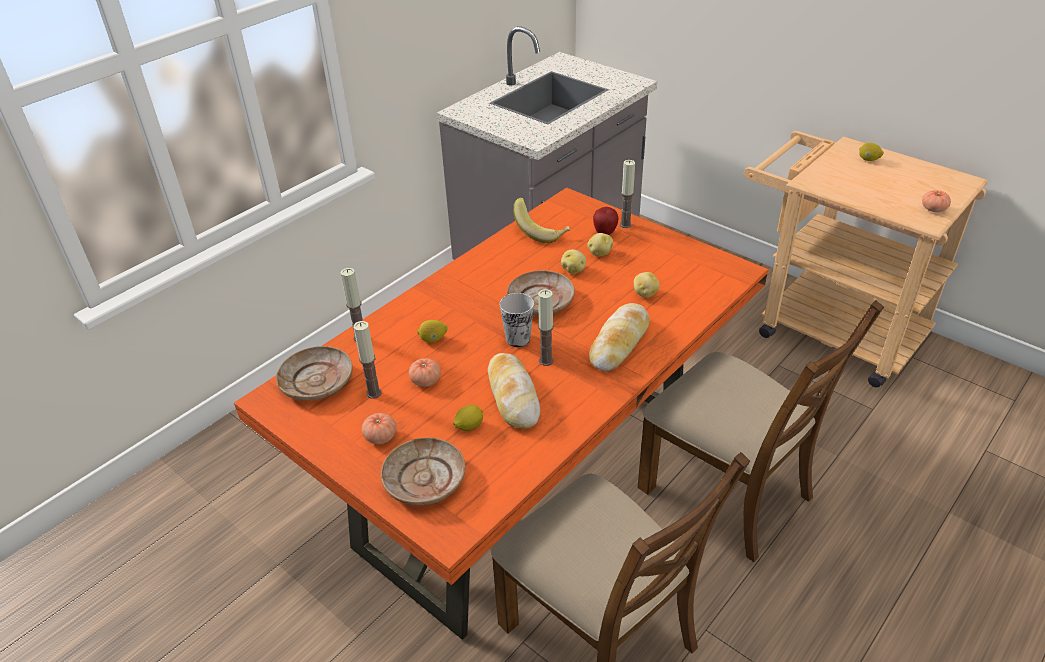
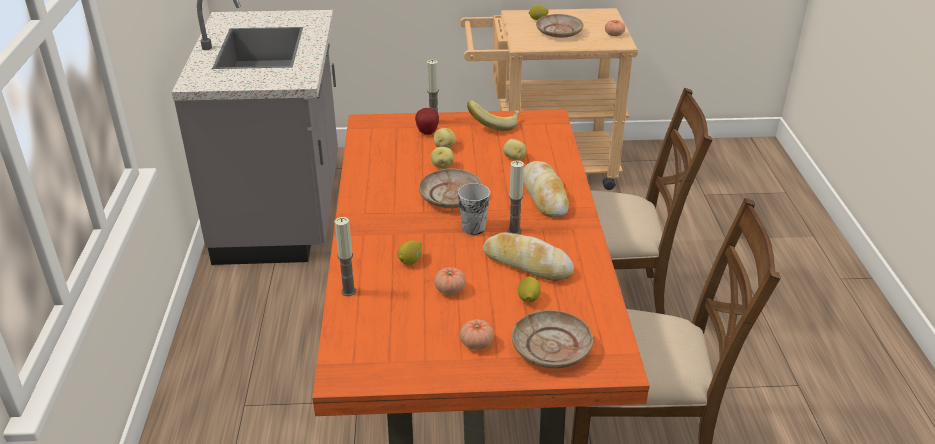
camera: 45 degrees left, 5 degrees down
beige plate [276,346,353,401] -> beige plate moved to [536,14,584,38]
candle [353,321,382,399] -> none
banana [513,198,570,243] -> banana moved to [467,100,520,131]

